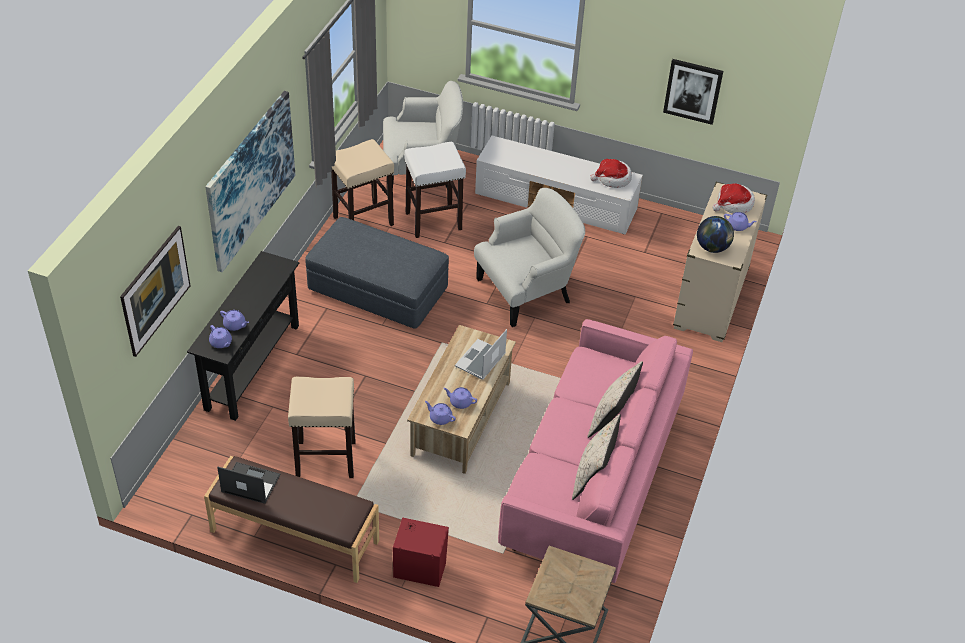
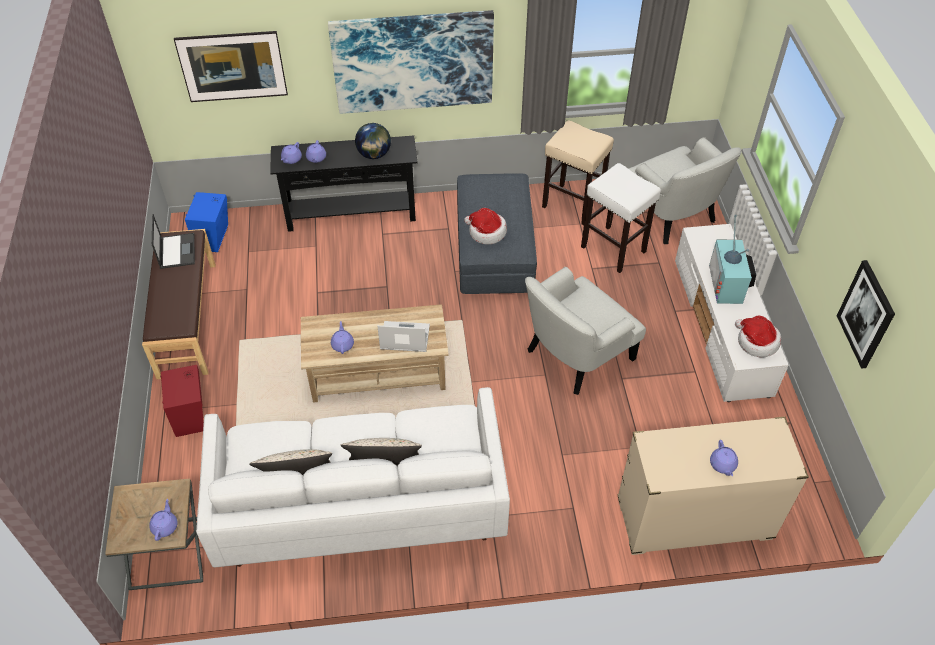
camera: 65 degrees right, 5 degrees up
beige stool [288,377,356,478] -> none
purple teapot [425,401,456,425] -> purple teapot moved to [149,499,178,541]
white armchair [474,188,585,327] -> white armchair turned 105 degrees clockwise [525,267,646,395]
pink sofa [498,319,693,583] -> white sofa [196,387,510,568]
globe [697,216,734,253] -> globe moved to [355,123,391,159]
hat [713,183,755,213] -> hat moved to [464,208,507,244]
none -> blue speaker [185,192,228,252]
none -> television [709,215,756,304]

